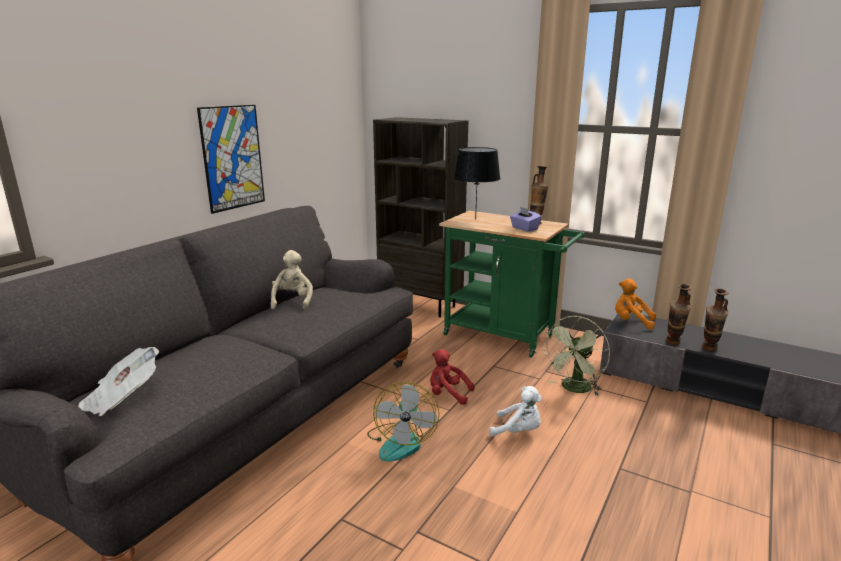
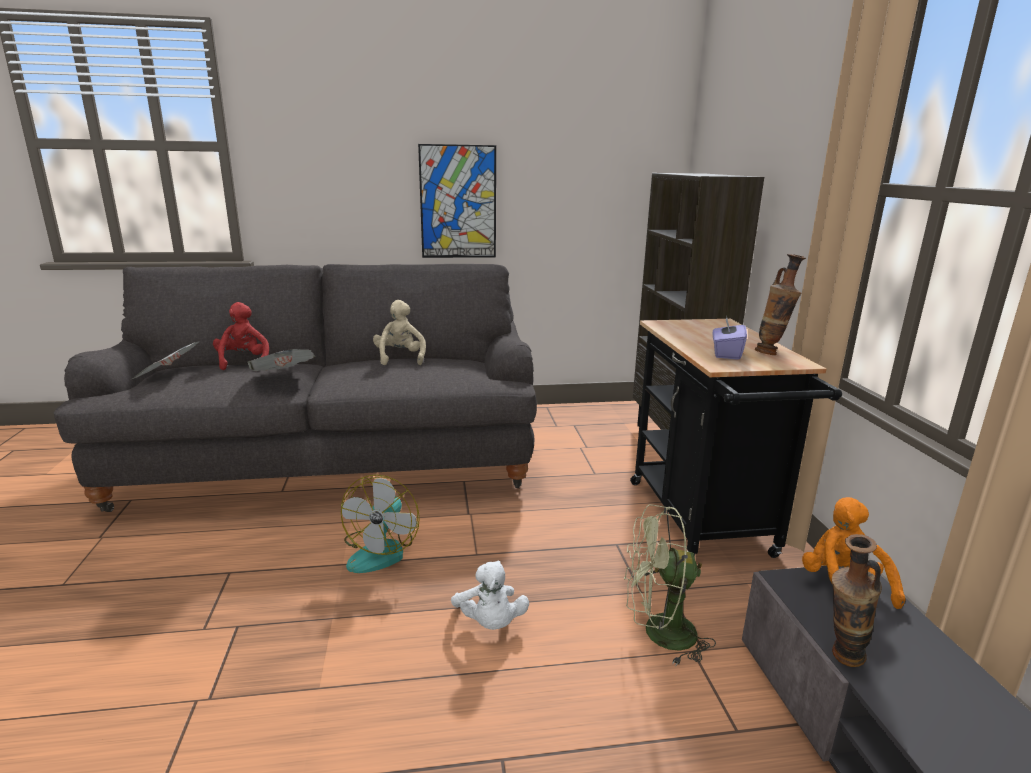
camera: 50 degrees right, 0 degrees up
beige plush toy [271,250,313,310] -> beige plush toy turned 60 degrees counterclockwise [373,300,426,365]
fan [367,382,439,462] -> fan turned 45 degrees counterclockwise [341,474,420,573]
red plush toy [430,349,475,405] -> red plush toy moved to [213,302,269,370]
green cart [439,211,585,358] -> black cart [630,319,842,558]
black table lamp [454,147,500,219] -> none
vase [702,288,728,351] -> none
none -> newspaper [247,349,315,371]

